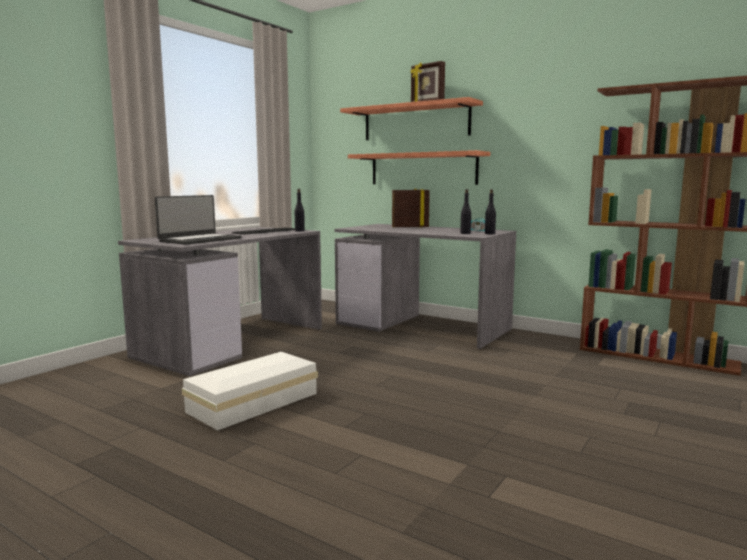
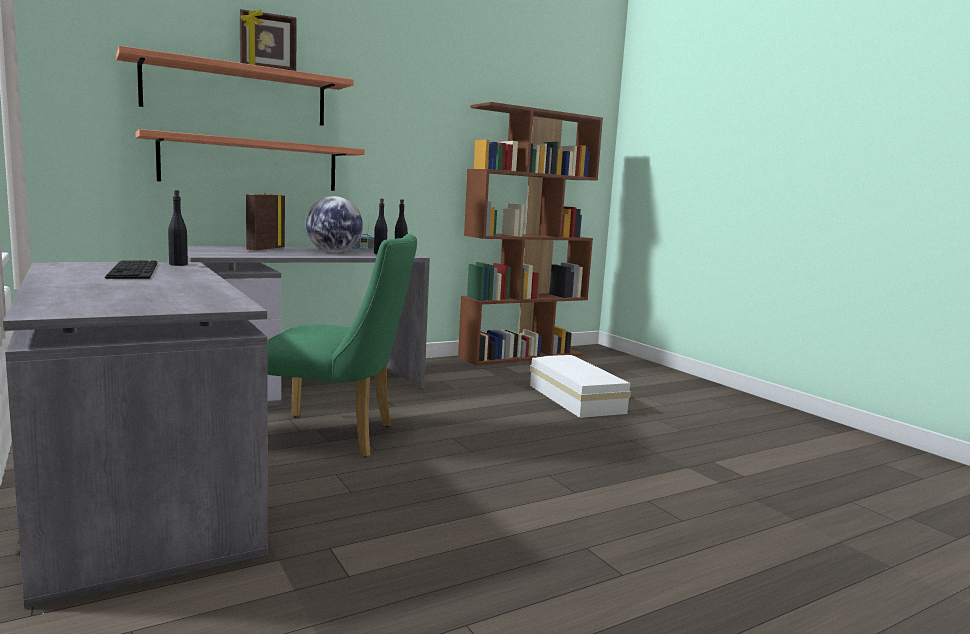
camera: 65 degrees left, 0 degrees up
laptop [155,195,241,245] -> none
white storage box [182,352,318,430] -> white storage box moved to [530,355,631,418]
none -> green chair [267,234,417,458]
none -> globe [305,196,363,253]

